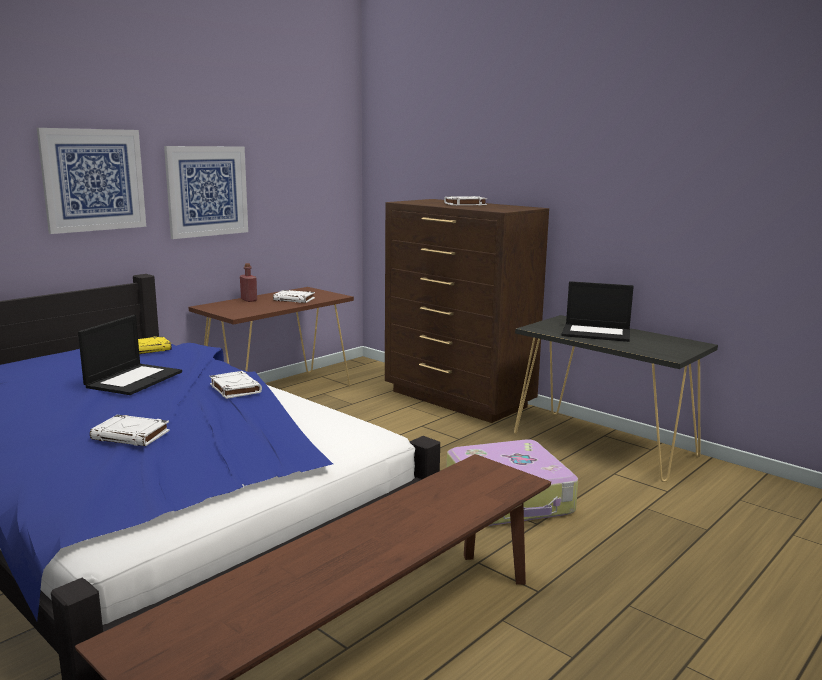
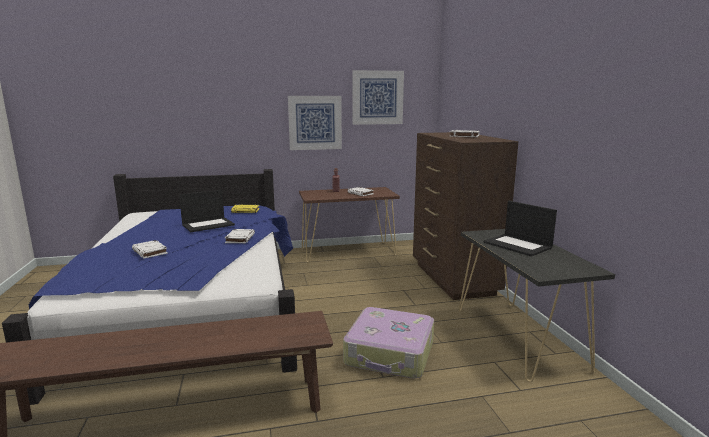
camera: 35 degrees right, 0 degrees up
picture [37,128,146,234] -> picture moved to [353,70,404,125]

